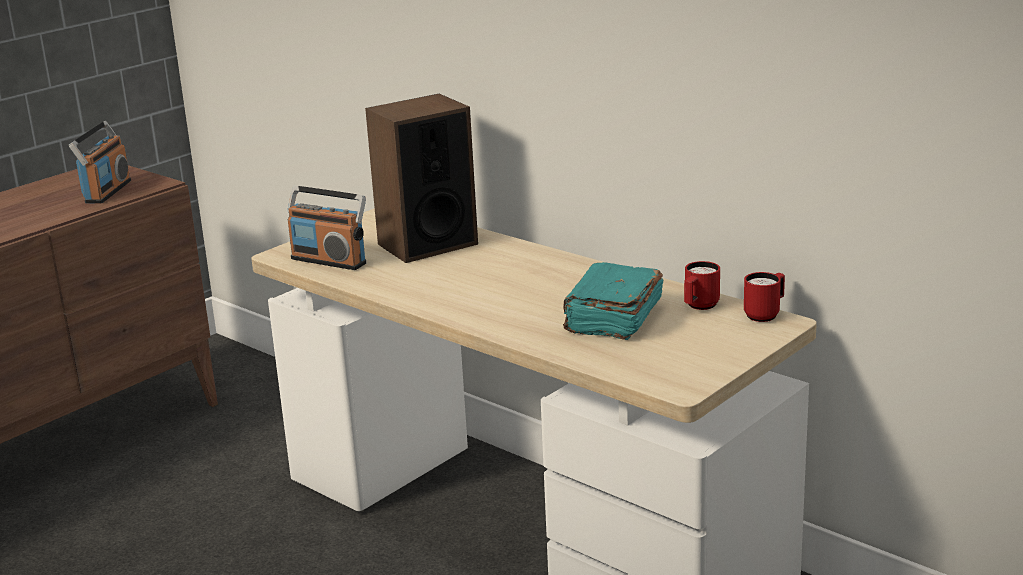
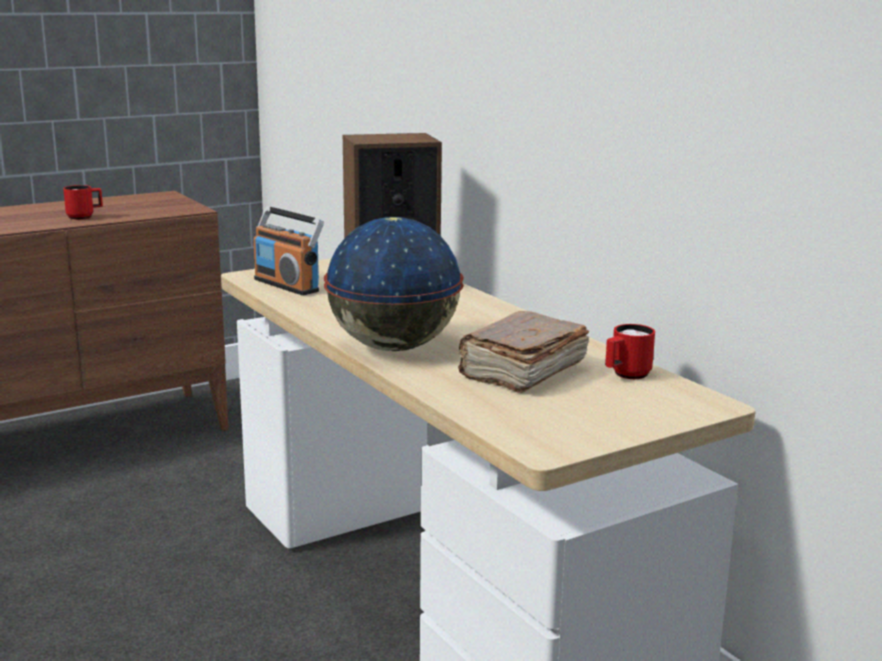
camera: 15 degrees right, 5 degrees down
radio [69,121,131,204] -> none
turquoise book [563,262,664,340] -> brown book [458,311,589,393]
red mug [744,272,785,322] -> red mug moved to [63,185,103,220]
none -> globe [324,217,464,351]

